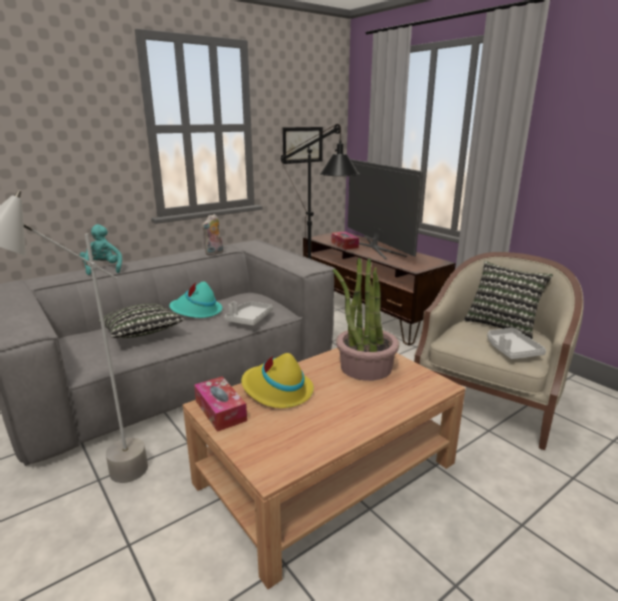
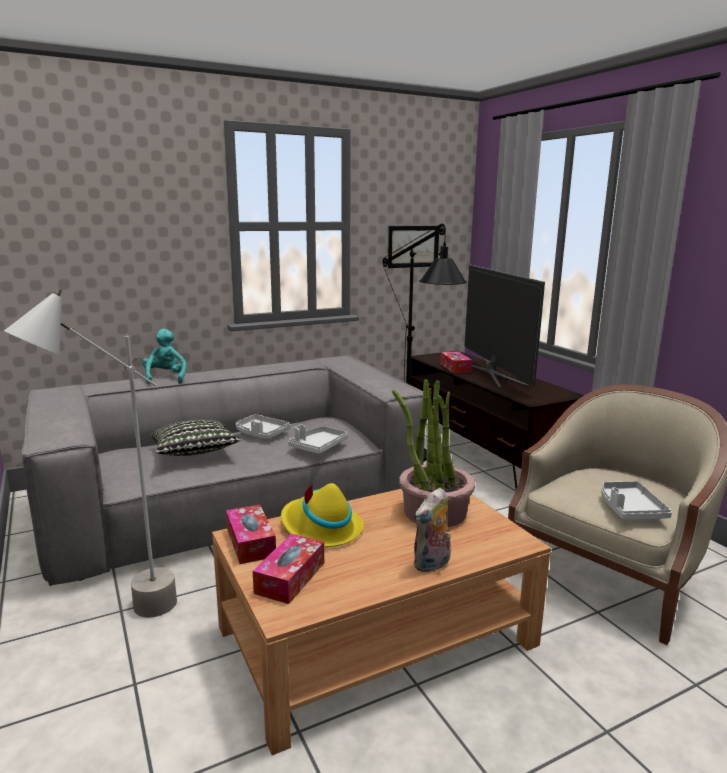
camera: 10 degrees right, 5 degrees down
turquoise hat [169,281,222,318] -> grey tray [236,414,291,439]
plush toy [201,214,223,255] -> plush toy moved to [413,488,451,572]
pillow [464,261,553,339] -> none
none -> tissue box [253,534,324,604]

